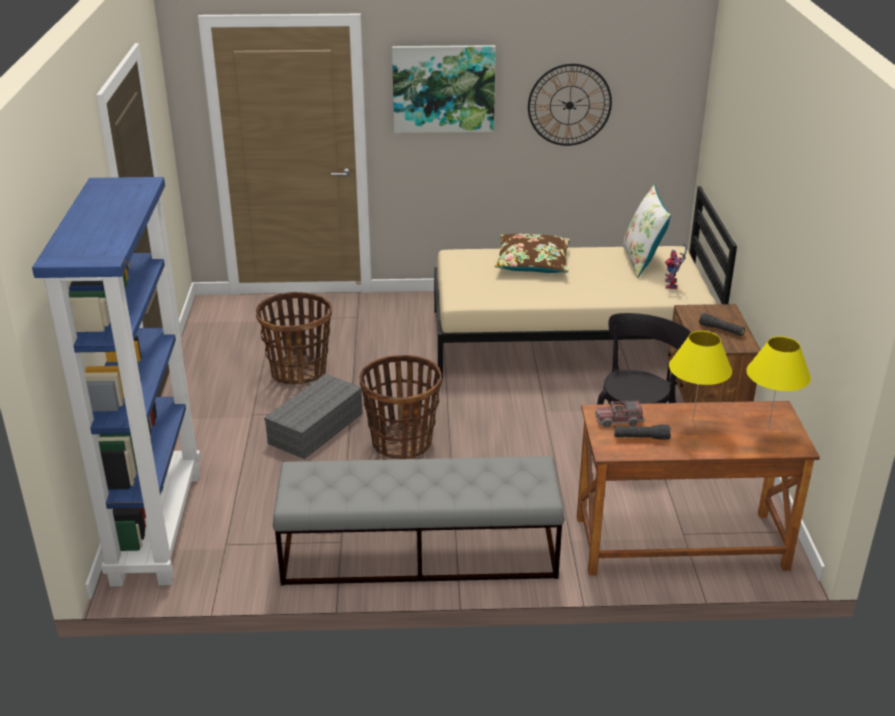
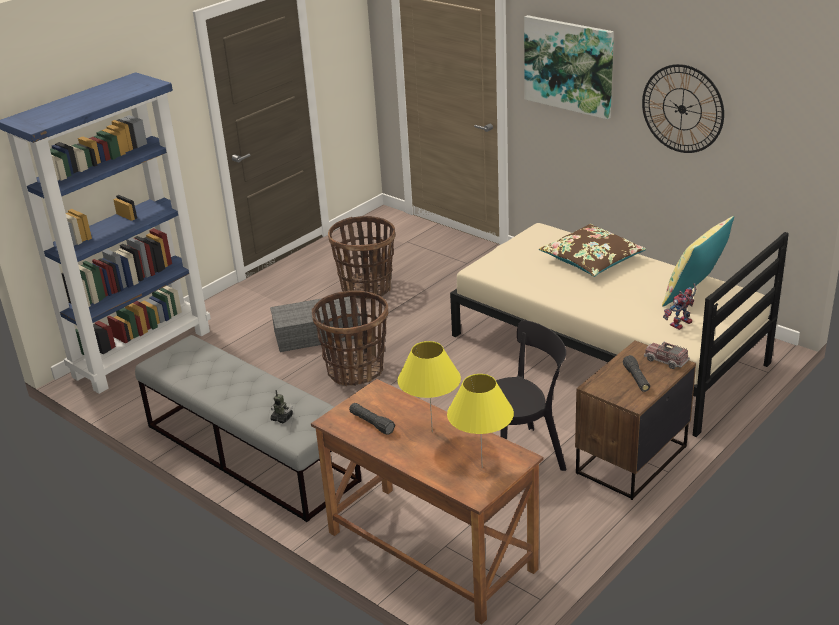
camera: 45 degrees right, 0 degrees up
toy truck [595,400,644,427] -> toy truck moved to [644,341,690,369]
white pillow [623,185,671,278] -> yellow pillow [662,216,734,306]
none -> toy robot [270,390,293,423]

